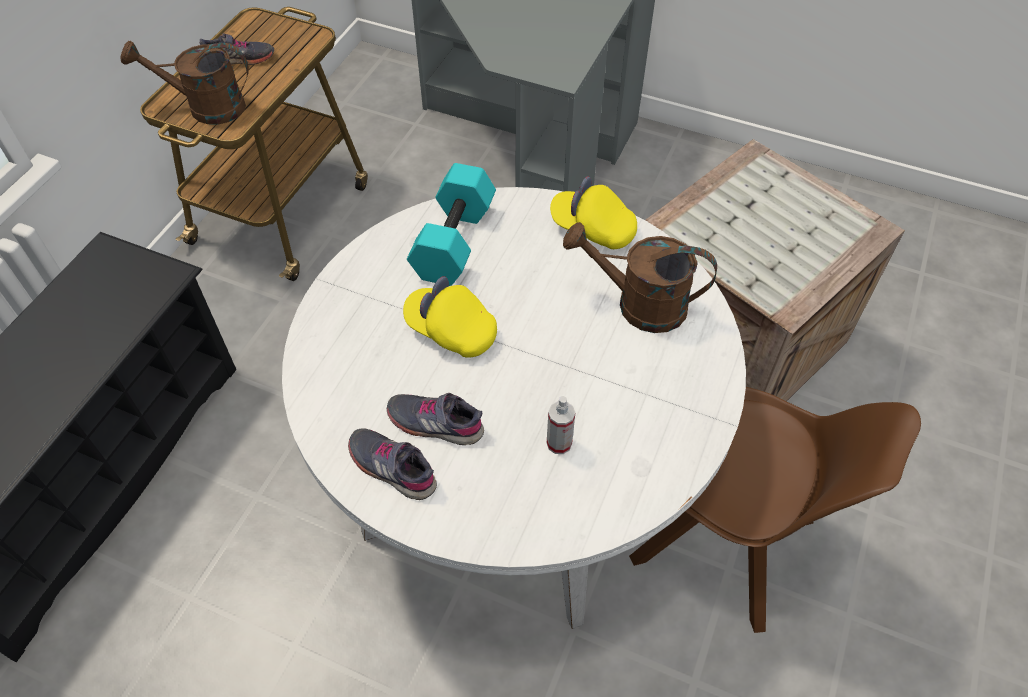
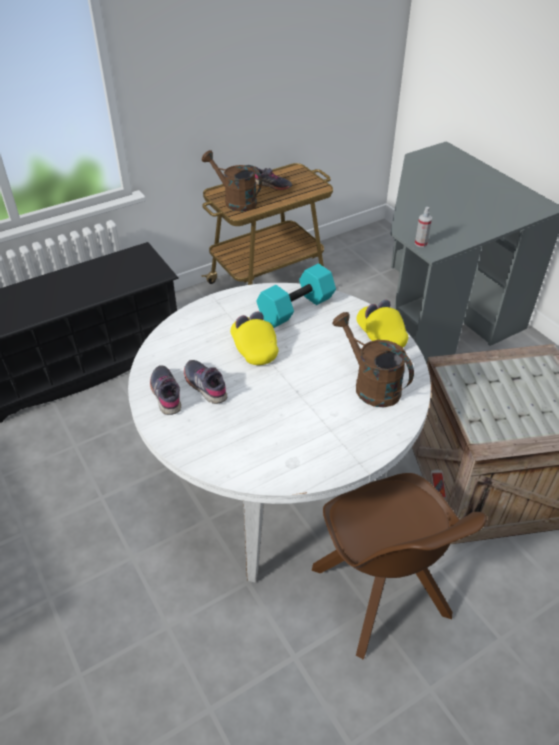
camera: 35 degrees right, 10 degrees down
spray bottle [547,396,576,454] -> spray bottle moved to [415,207,432,247]

